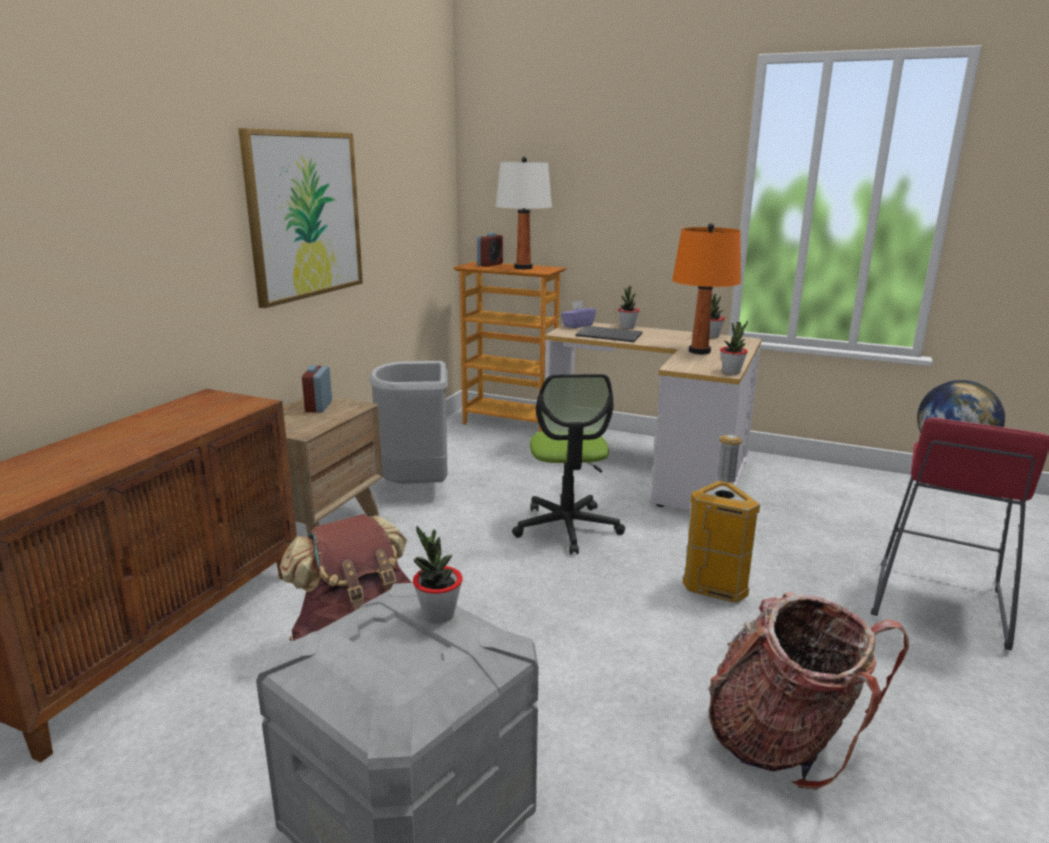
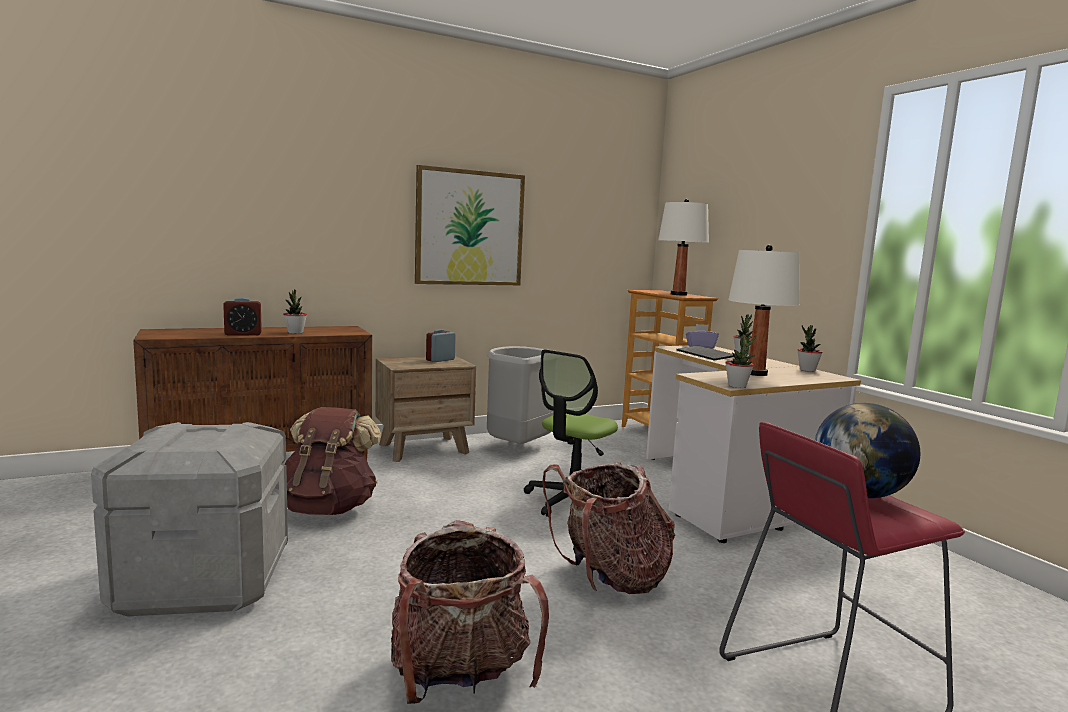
camera: 40 degrees right, 10 degrees down
potted plant [413,526,463,624] -> potted plant moved to [283,289,307,334]
alarm clock [477,232,503,267] -> alarm clock moved to [223,297,262,335]
orange table lamp [672,223,741,354] -> white table lamp [728,245,800,376]
trash can [683,434,760,603] -> backpack [542,462,675,594]

